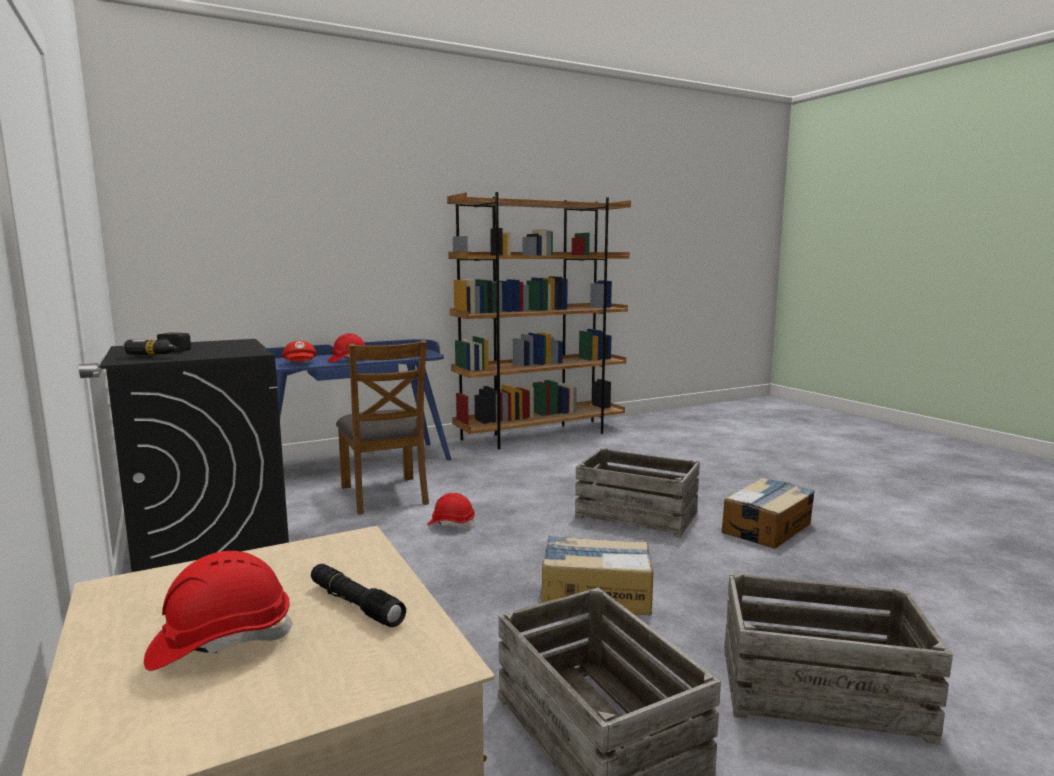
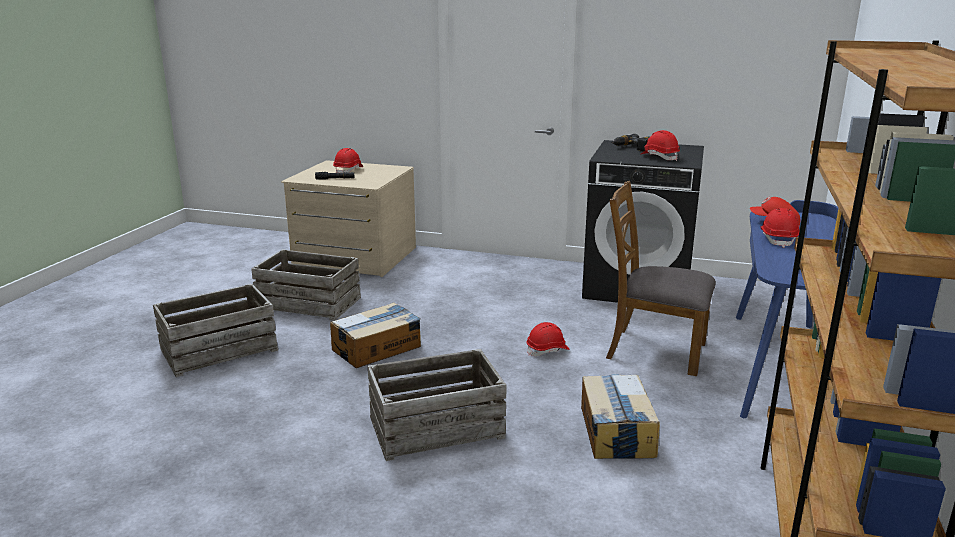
camera: 135 degrees right, 10 degrees up
cardboard box [722,478,815,549] -> cardboard box moved to [581,374,660,459]
none -> red hard hat [641,130,680,161]

